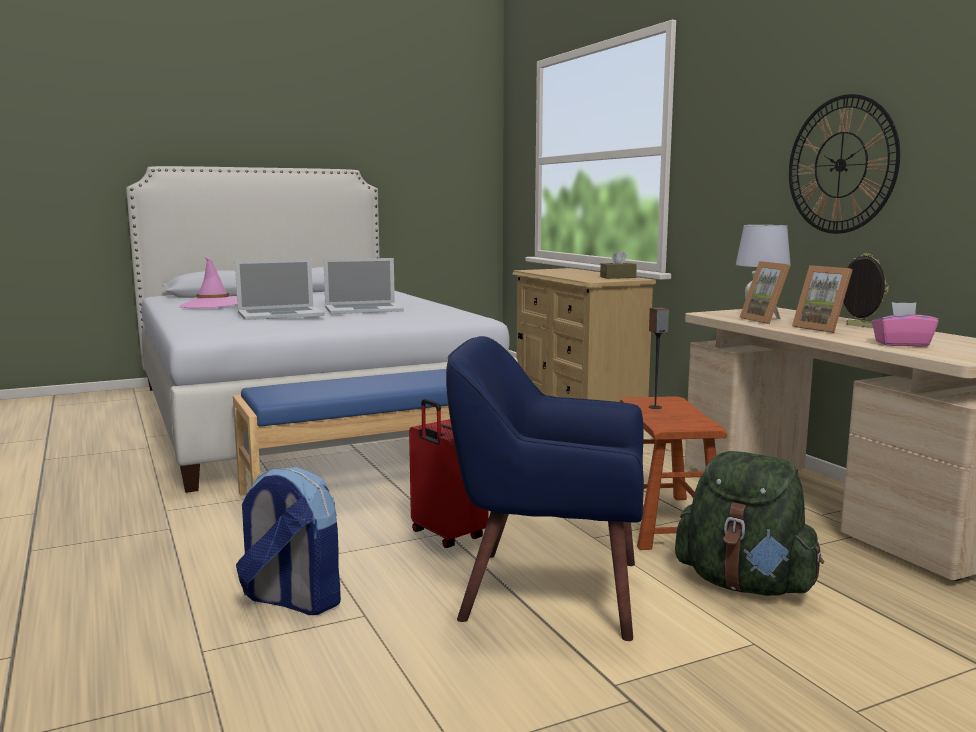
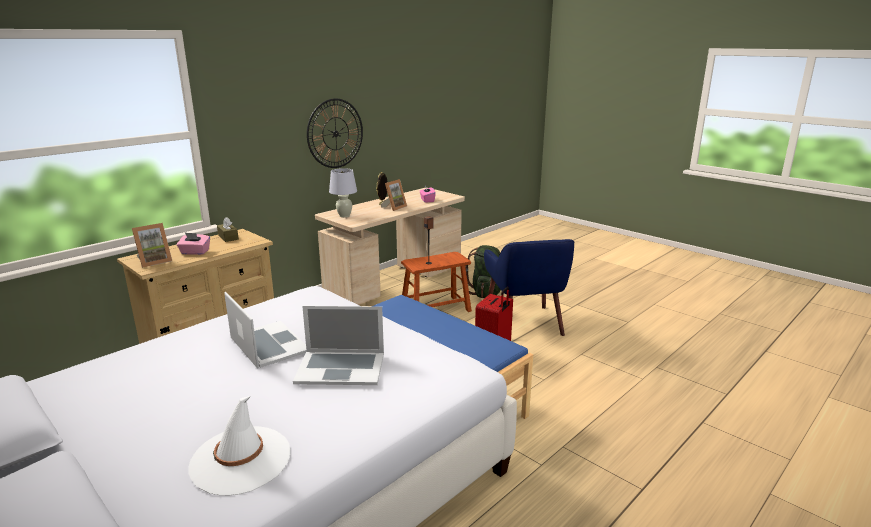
camera: 110 degrees left, 10 degrees up
pink hat [179,257,237,308] -> white hat [188,396,290,495]
laptop [235,259,325,320] -> laptop turned 135 degrees clockwise [293,306,384,385]
backpack [236,467,341,615] -> none
picture frame [740,261,790,324] -> picture frame moved to [132,223,172,268]
none -> pink tissue box [177,233,210,255]

